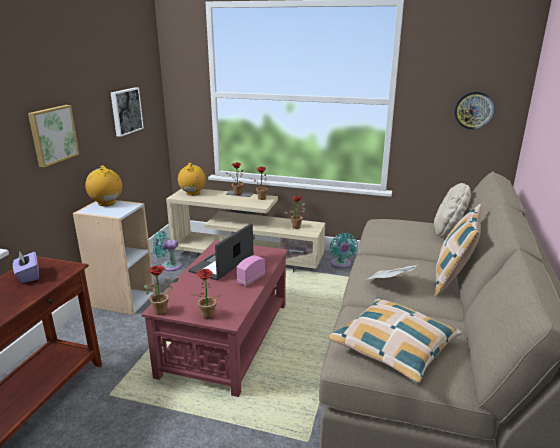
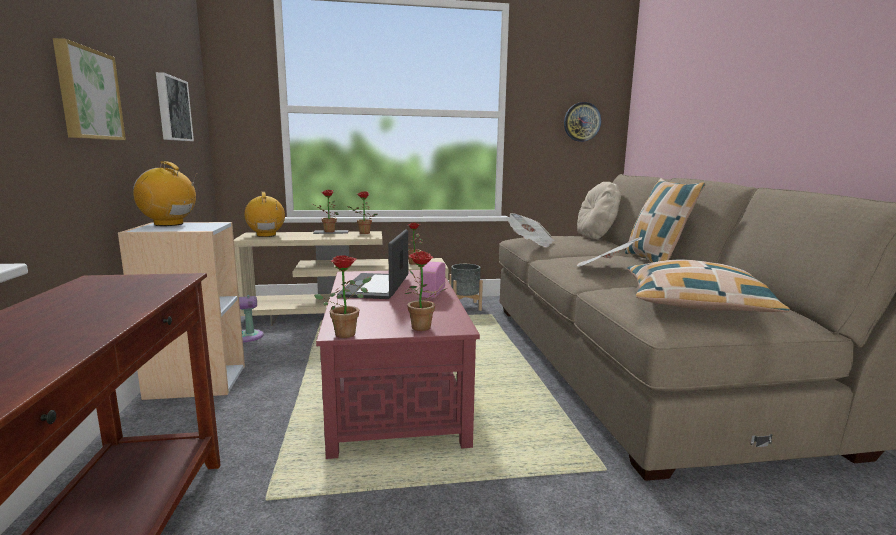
camera: 25 degrees left, 10 degrees down
purple tissue box [13,251,39,283] -> none
turquoise fan [330,233,358,268] -> grey planter [449,264,483,311]
none -> newspaper [507,213,555,247]

